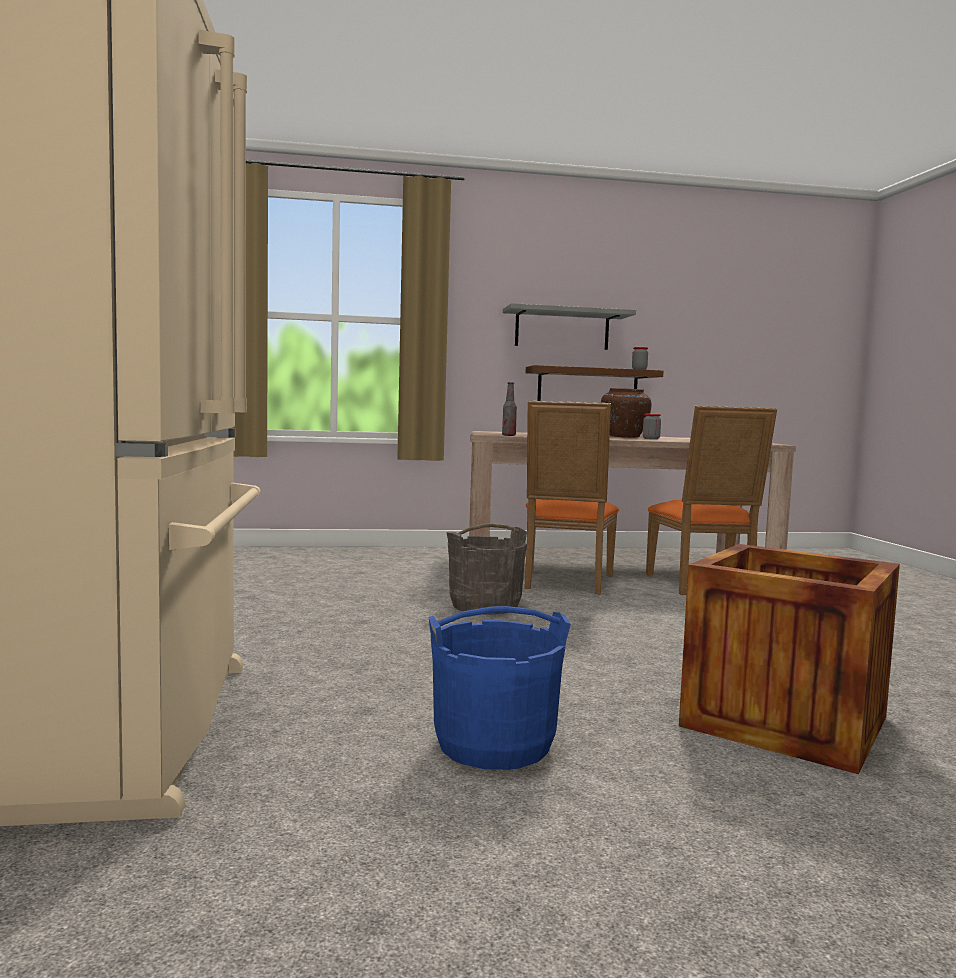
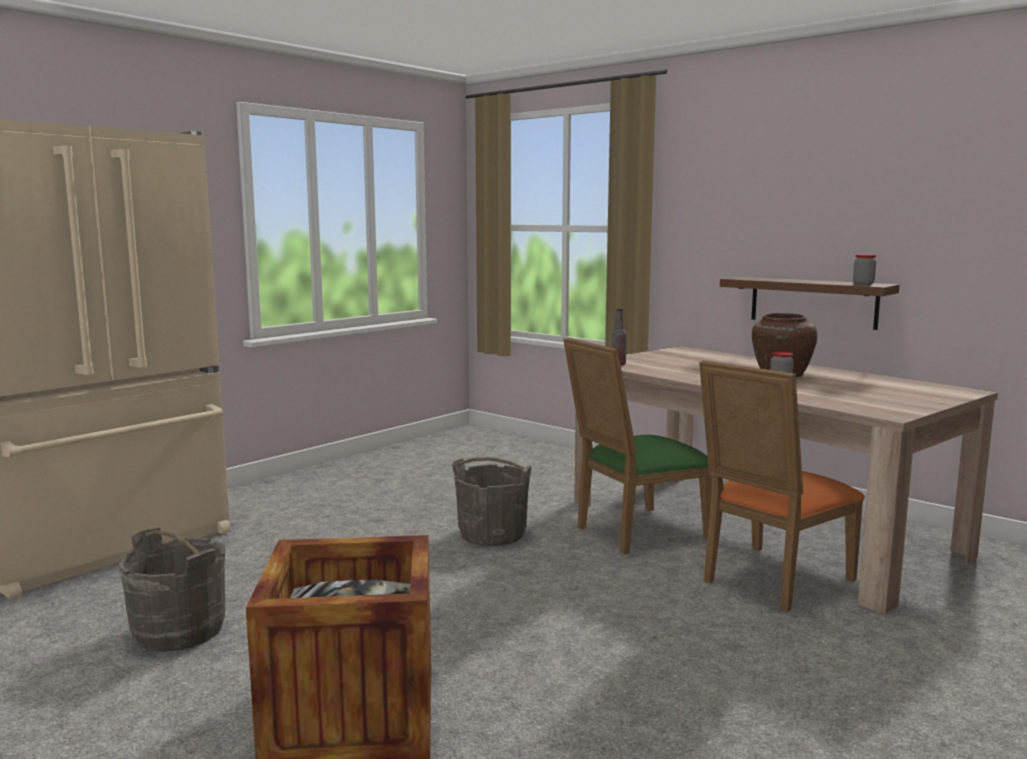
camera: 50 degrees right, 5 degrees up
blue bucket [429,606,571,770] -> grey bucket [119,528,225,652]
grey shelf [503,303,636,350] -> none
orange chair [524,401,619,594] -> green chair [563,338,711,554]

